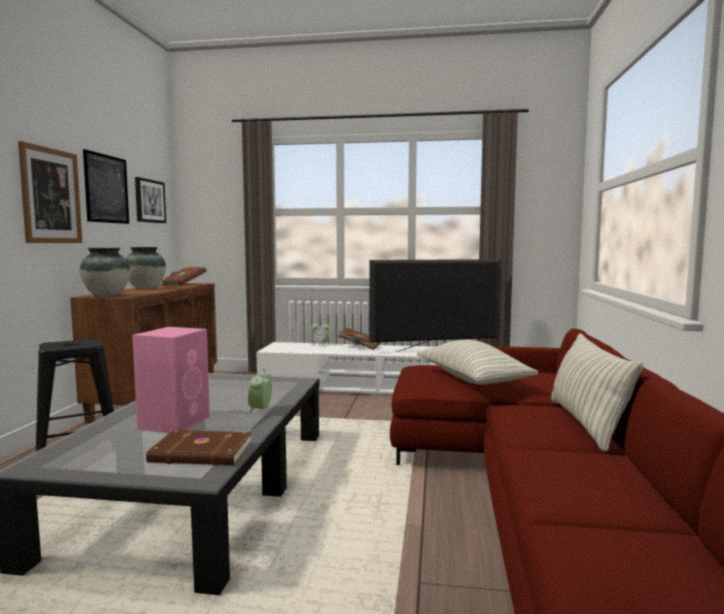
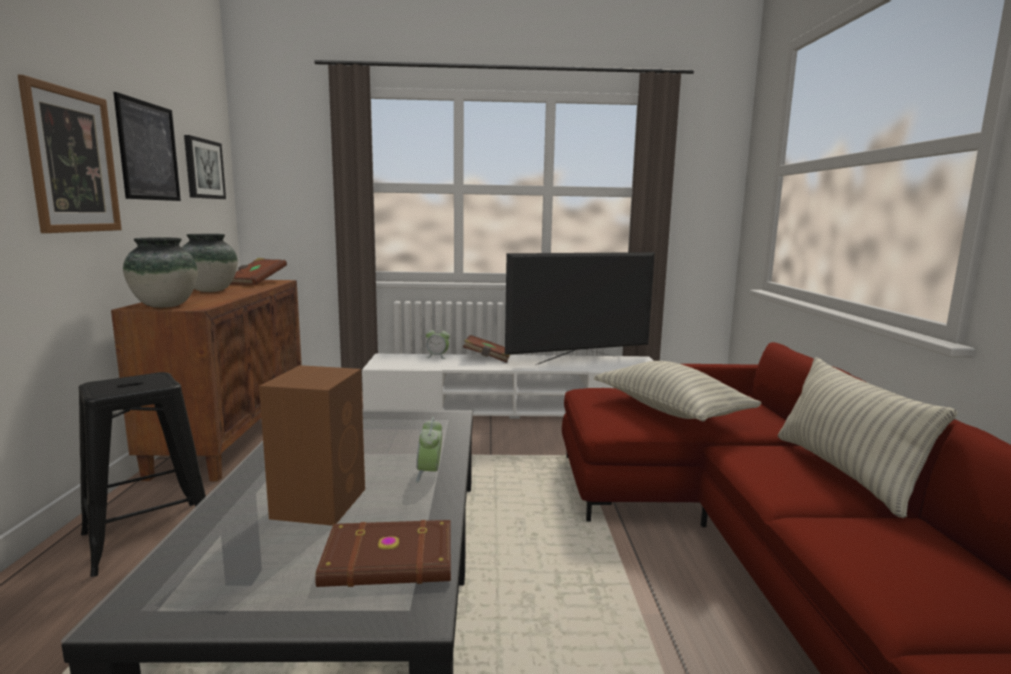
camera: 10 degrees left, 5 degrees up
pink speaker [132,327,210,434] -> brown speaker [259,365,365,526]

